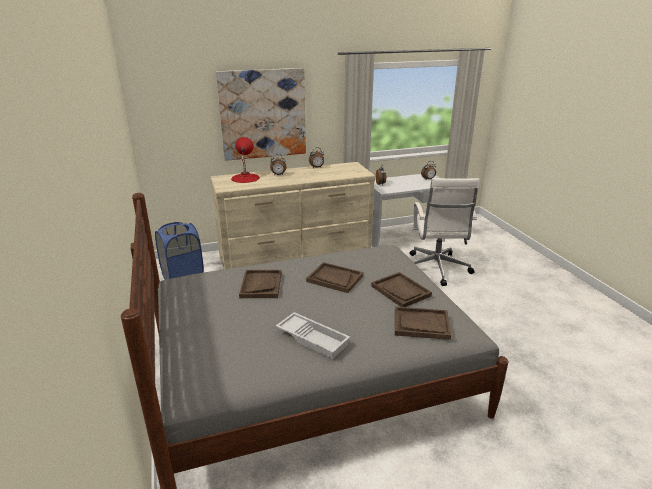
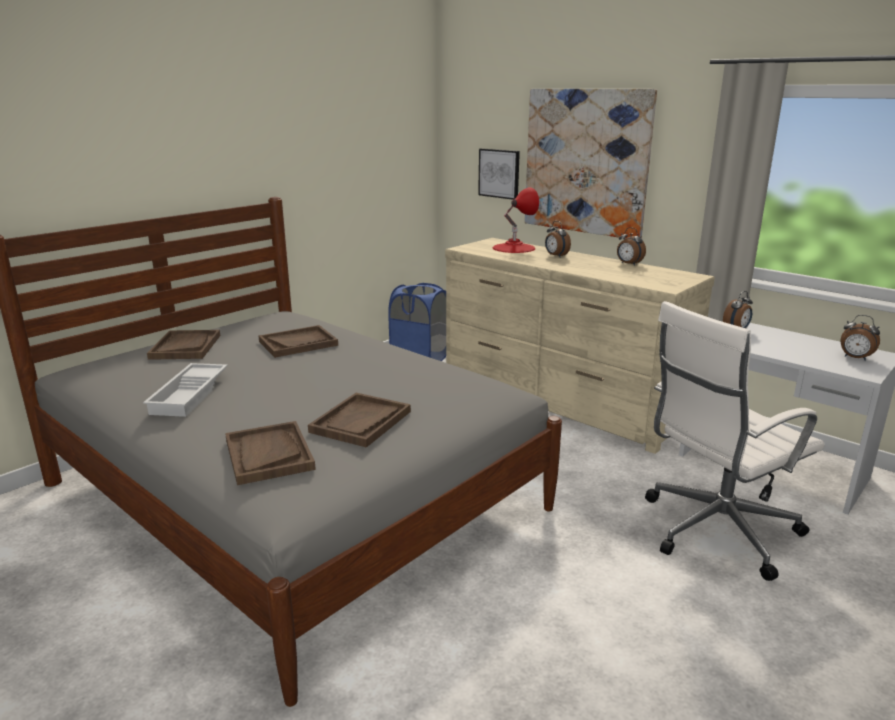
camera: 60 degrees right, 5 degrees down
brown tray [306,262,363,293] -> brown tray moved to [147,330,220,360]
none -> picture [478,148,520,200]

